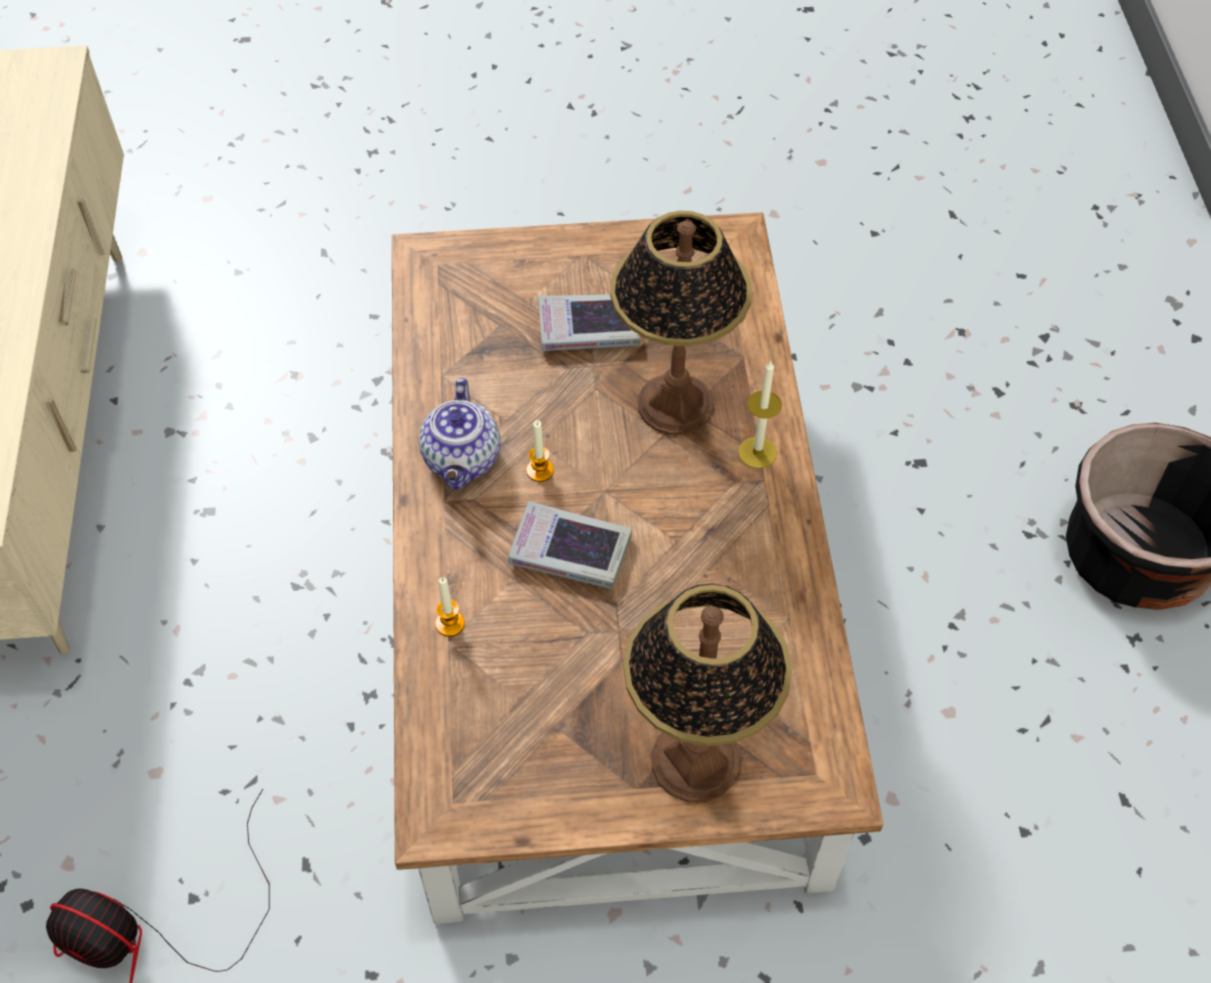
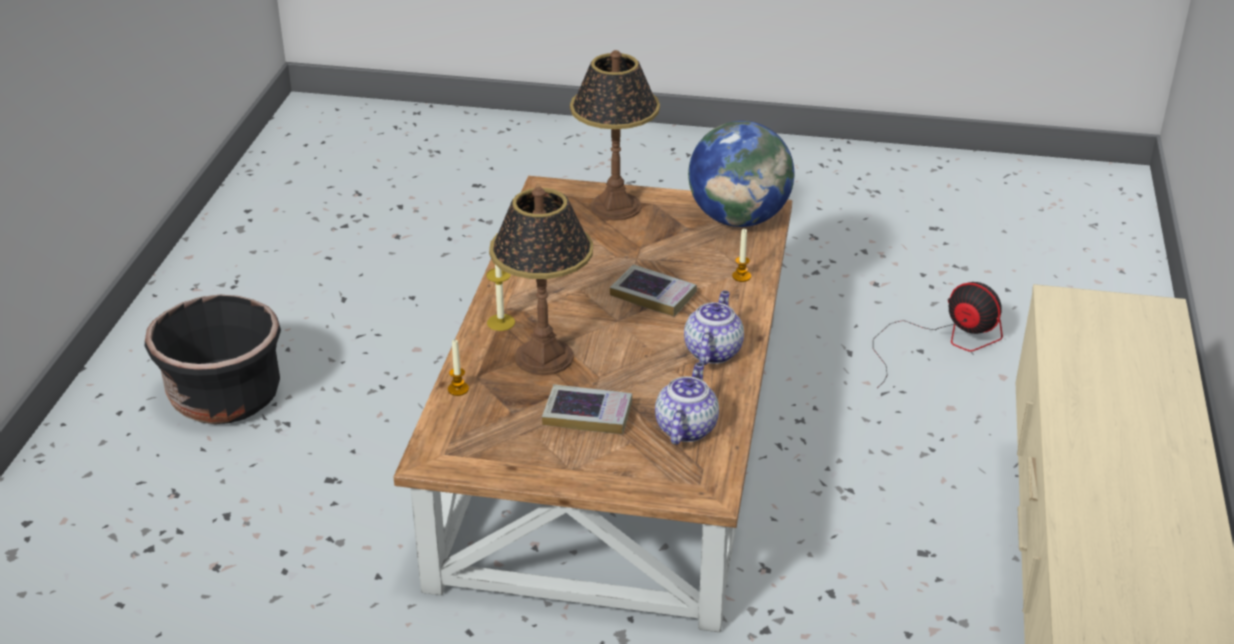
camera: 165 degrees left, 20 degrees down
candle [526,420,554,482] -> candle moved to [448,340,469,396]
none -> teapot [655,362,719,445]
none -> globe [688,121,794,227]

